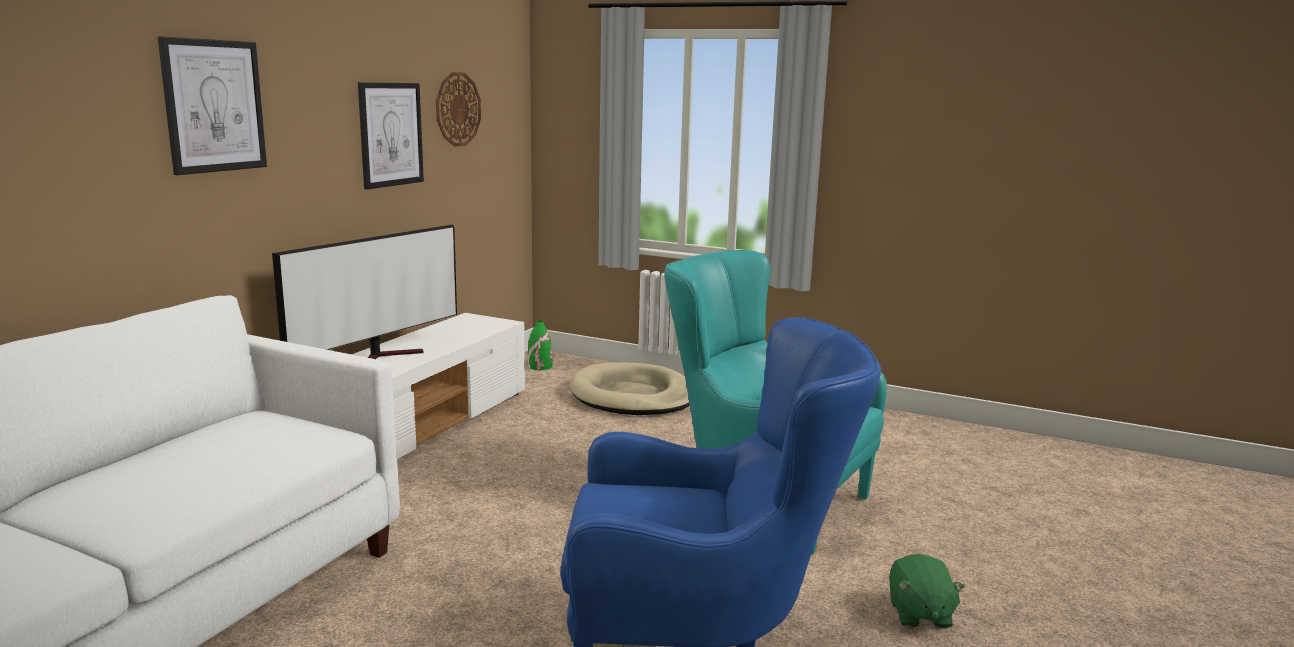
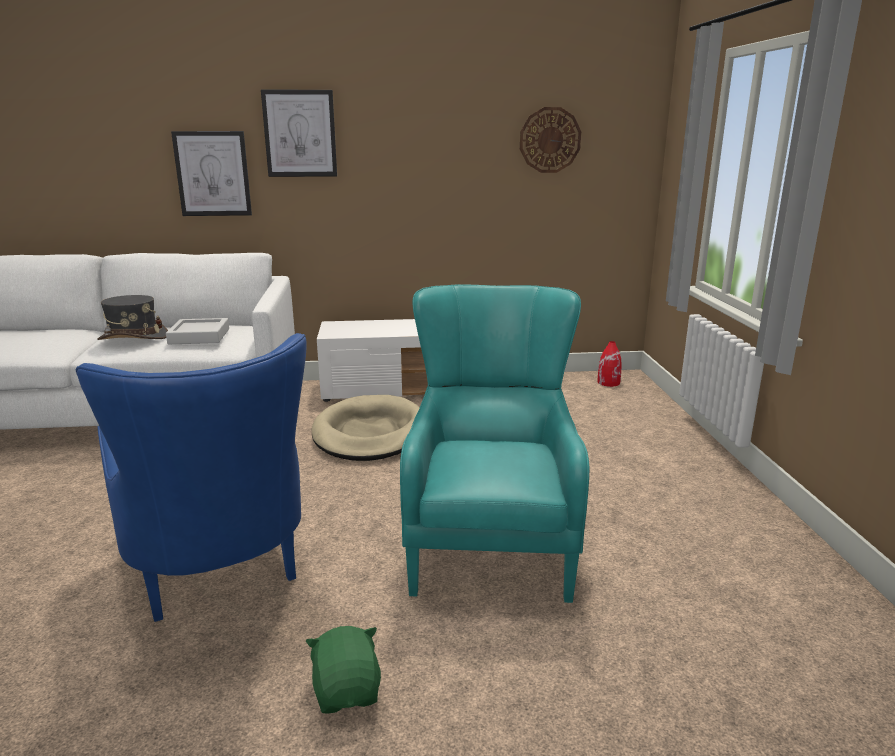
camera: 60 degrees right, 5 degrees up
television [272,224,457,359] -> none
picture [358,82,424,189] -> picture moved to [171,131,252,216]
green vase [528,321,552,370] -> red vase [597,341,622,387]
beige dog bed [570,362,690,415] -> beige dog bed moved to [312,395,420,461]
green plush toy [889,554,965,629] -> green plush toy turned 105 degrees clockwise [306,626,381,714]
none -> grey hat [97,295,168,340]
none -> grey tray [166,318,229,344]

